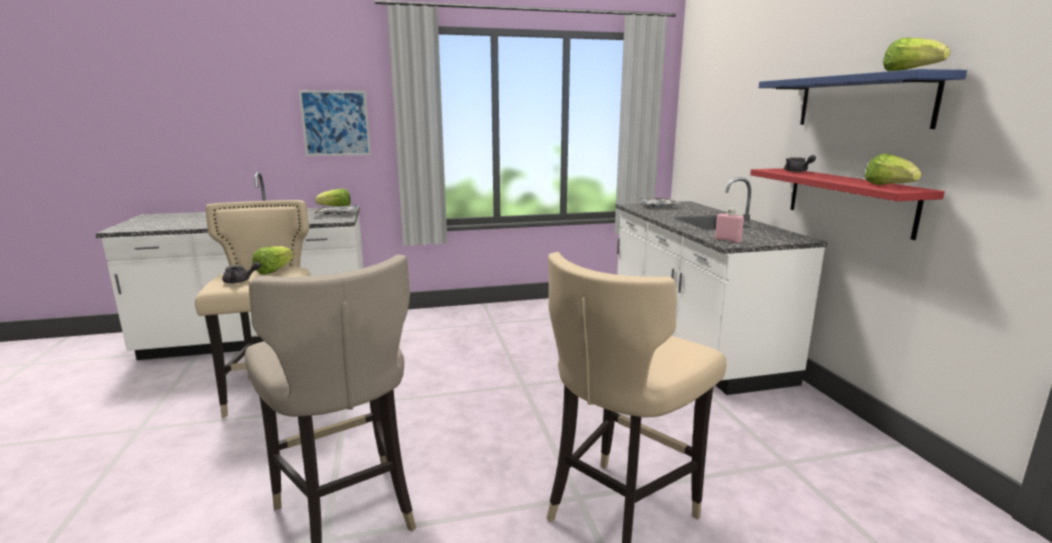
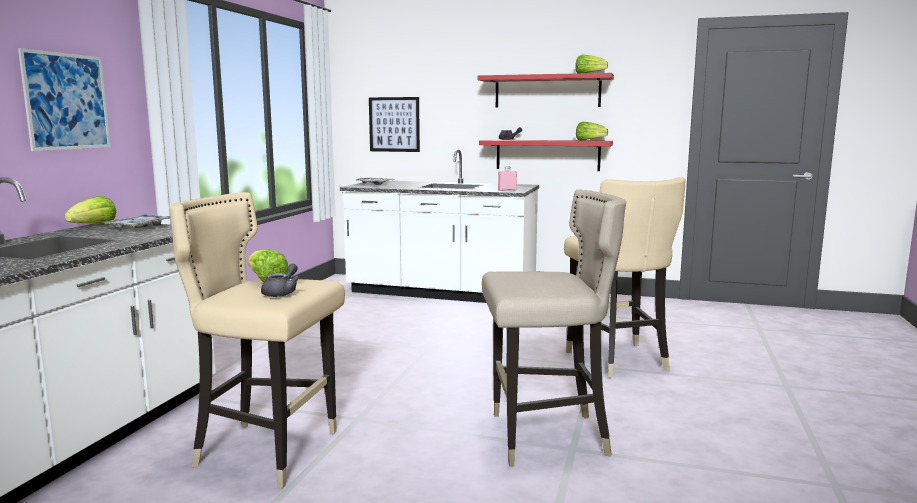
camera: 60 degrees left, 5 degrees down
blue shelf [759,69,967,129] -> red shelf [477,73,614,108]
none -> picture [369,97,420,152]

